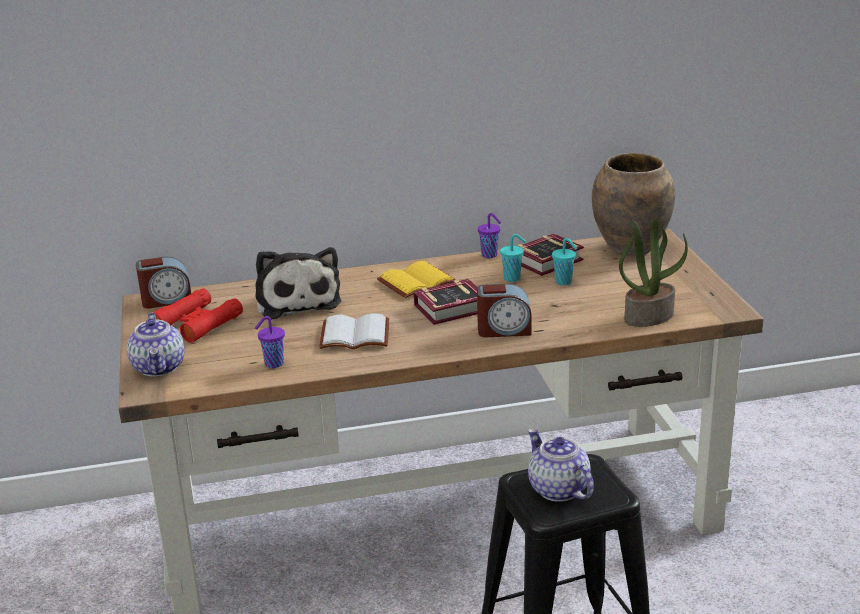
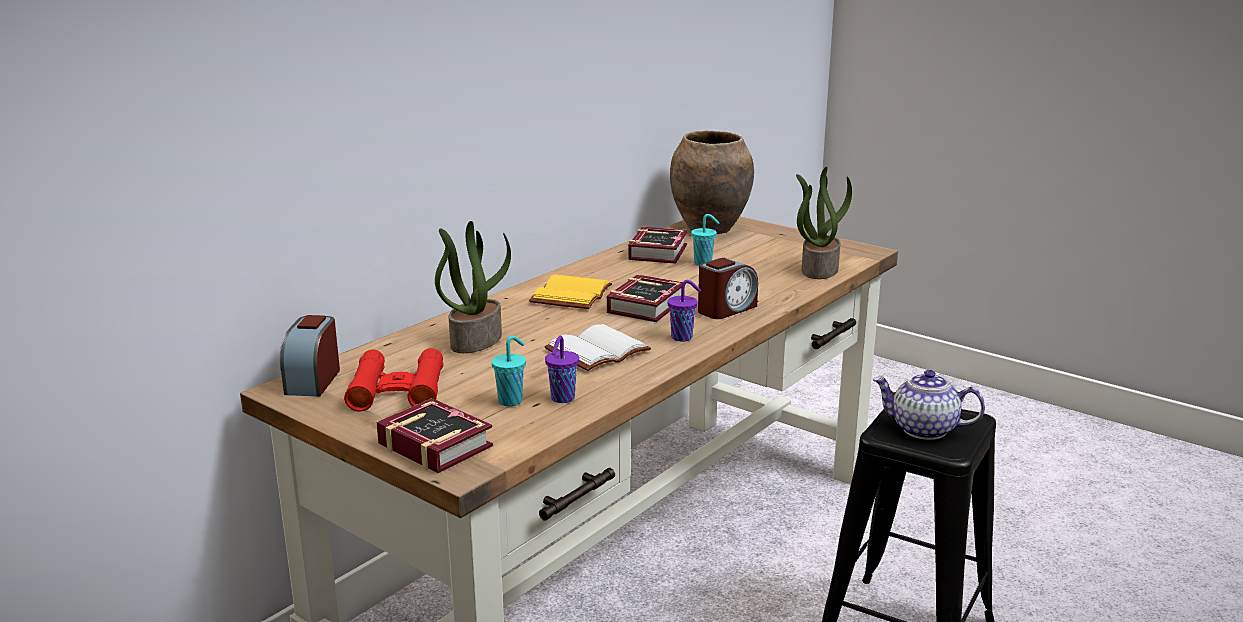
camera: 40 degrees left, 5 degrees down
teapot [127,313,185,377] -> book [377,398,493,473]
alarm clock [136,257,191,309] -> alarm clock turned 150 degrees clockwise [280,315,340,397]
plush toy [255,247,342,320] -> potted plant [435,221,511,353]
purple cup [478,213,501,258] -> purple cup moved to [667,280,701,342]
turquoise cup [500,234,526,282] -> turquoise cup moved to [491,336,526,406]

